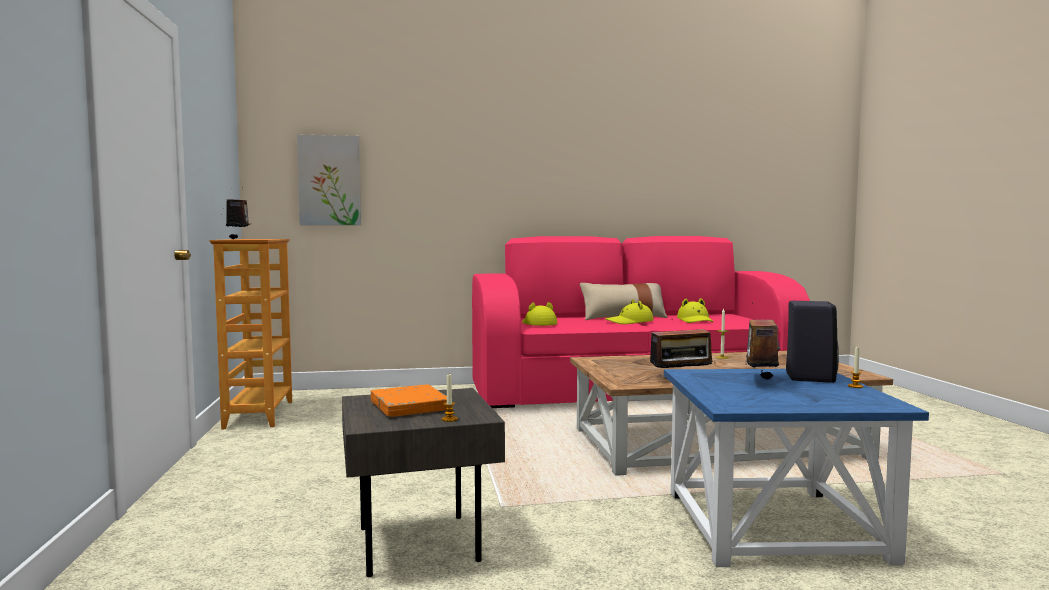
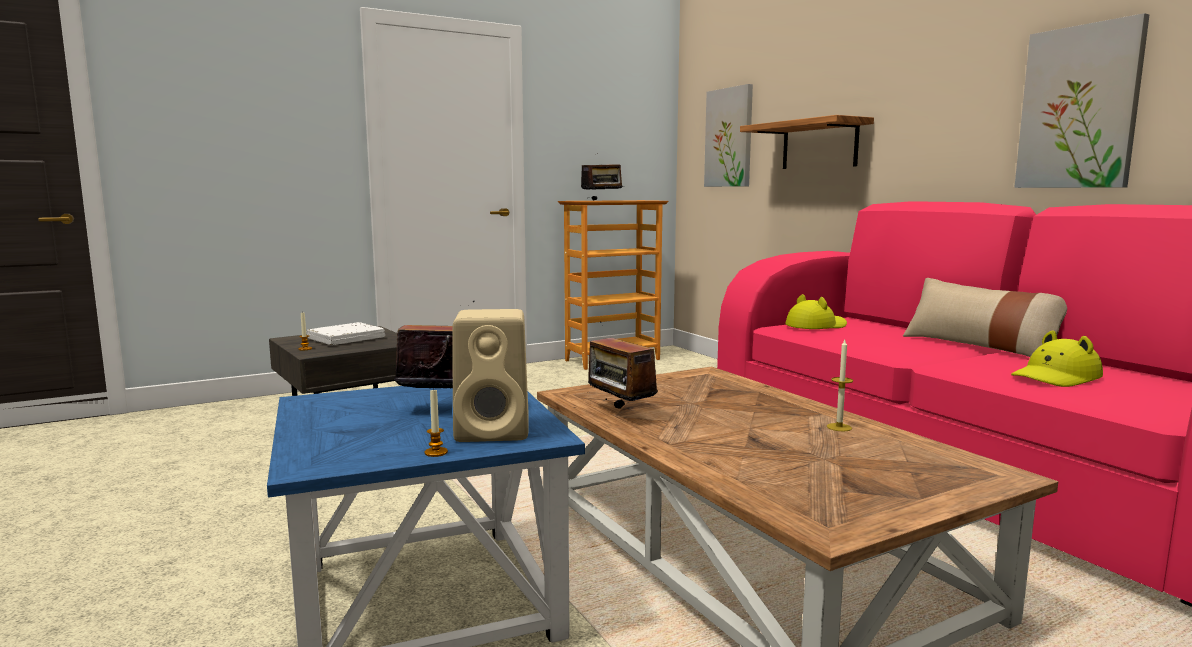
camera: 70 degrees right, 5 degrees up
orange book [371,384,447,417] -> white book [307,322,385,345]
yellow hat [606,299,654,324] -> none
black speaker [786,301,839,383] -> beige speaker [452,309,528,442]
none -> shelf [740,115,874,169]
none -> picture [1014,13,1150,188]

